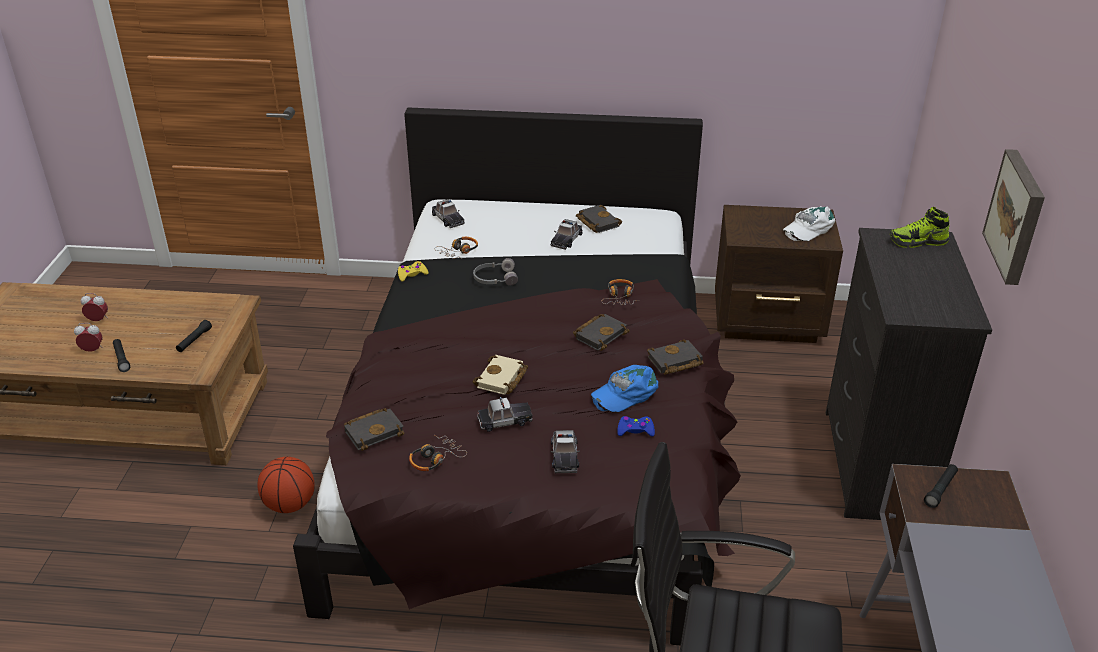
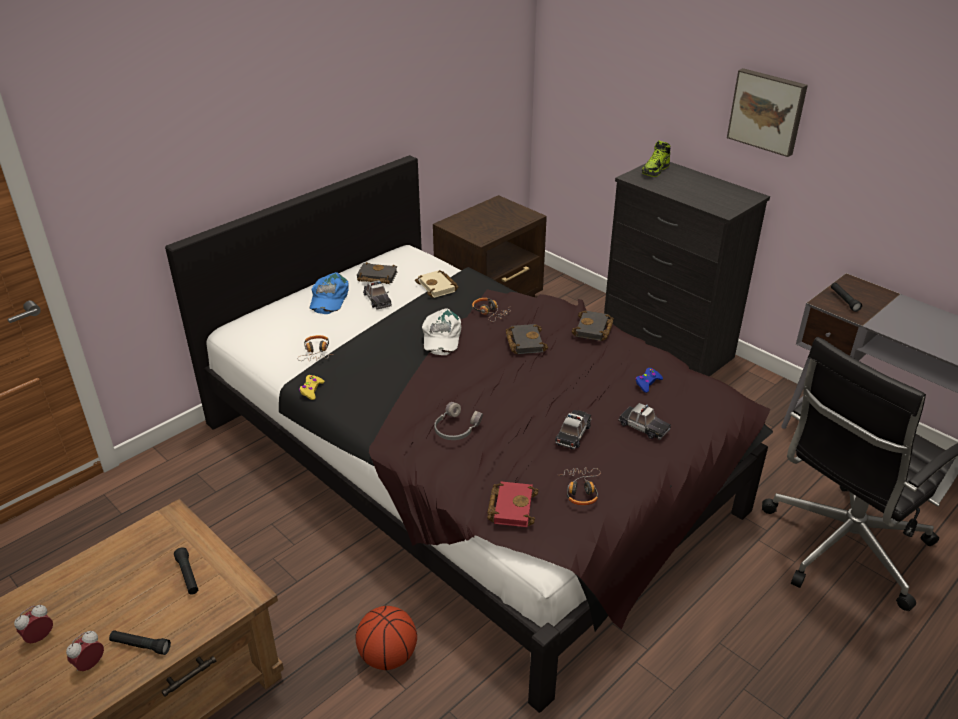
camera: 50 degrees left, 0 degrees up
black book [344,408,404,451] -> red book [487,482,538,527]
toy car [432,199,465,228] -> none
beige book [472,355,528,395] -> beige book moved to [415,270,458,298]
grey headphones [473,258,518,285] -> grey headphones moved to [434,402,483,440]
blue cap [591,365,658,413] -> blue cap moved to [310,272,349,314]
white cap [783,206,835,241] -> white cap moved to [422,308,461,355]

